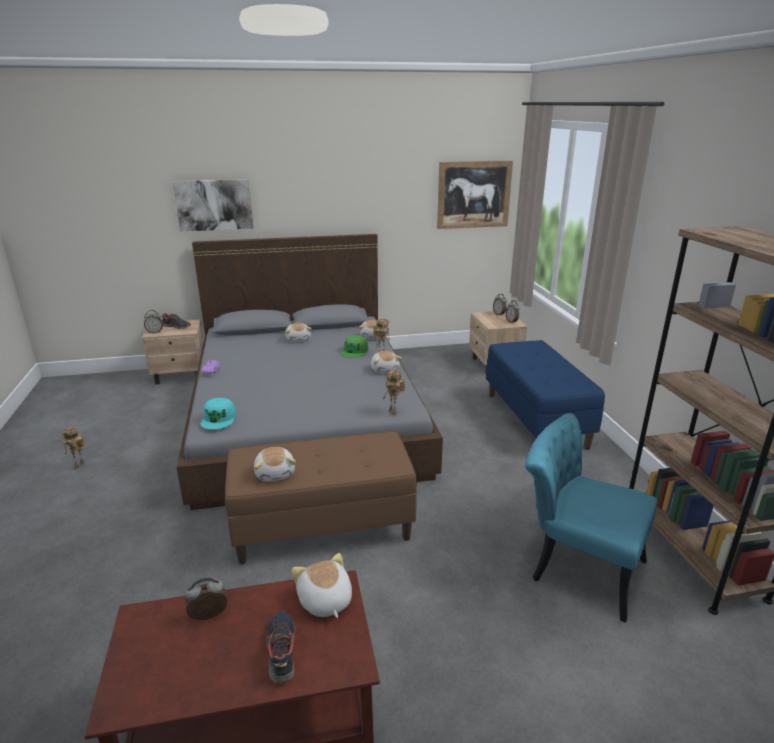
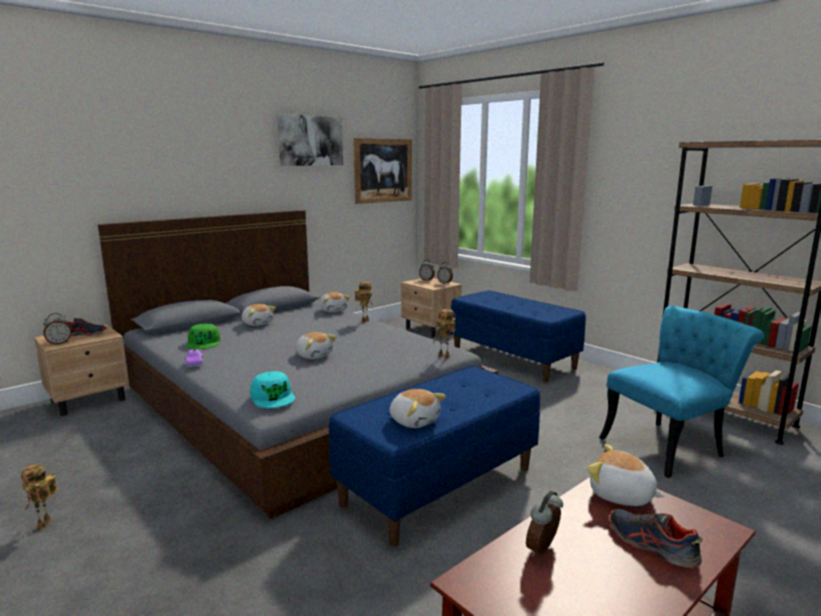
camera: 30 degrees left, 10 degrees down
picture [172,179,253,231] -> picture moved to [277,114,343,166]
brown bench [225,431,417,564] -> blue bench [329,366,540,546]
green cap [341,335,369,358] -> green cap moved to [186,324,220,349]
plush toy [371,351,402,373] -> plush toy moved to [295,332,336,359]
turquoise chair [525,413,657,623] -> turquoise chair turned 150 degrees clockwise [599,306,764,478]

